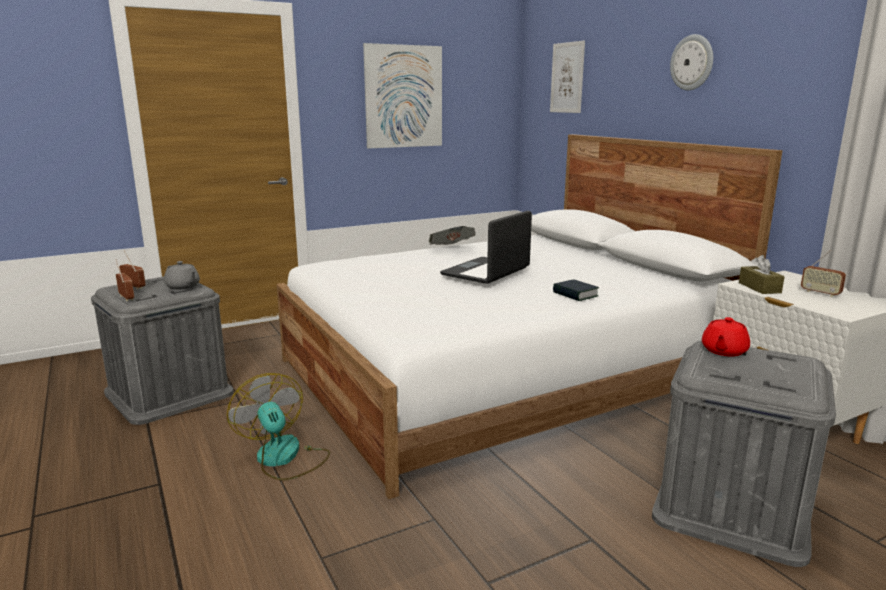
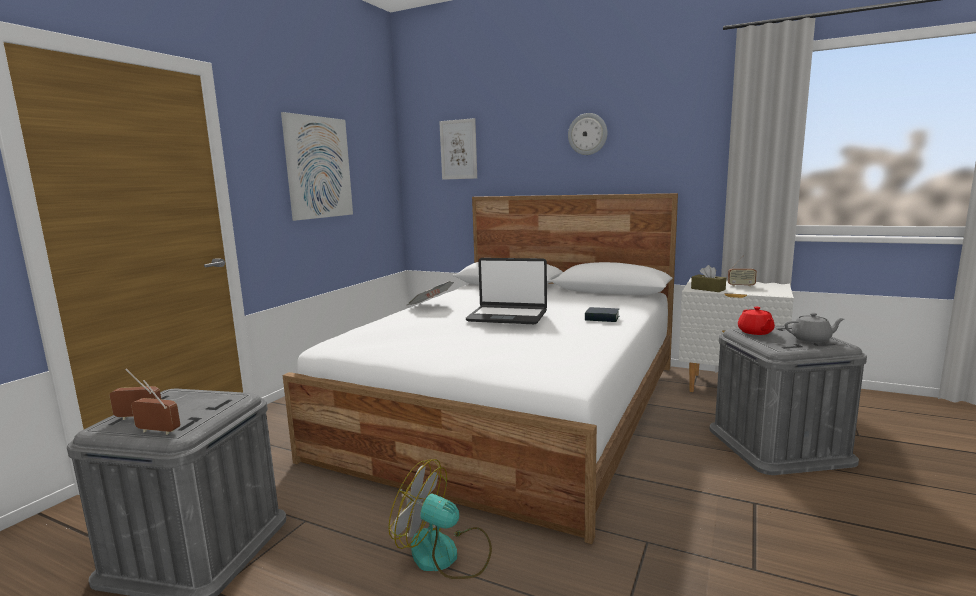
camera: 35 degrees left, 5 degrees down
grey teapot [164,261,200,290] -> grey teapot moved to [785,313,845,343]
laptop [440,210,532,284] -> laptop turned 75 degrees counterclockwise [466,258,547,324]

